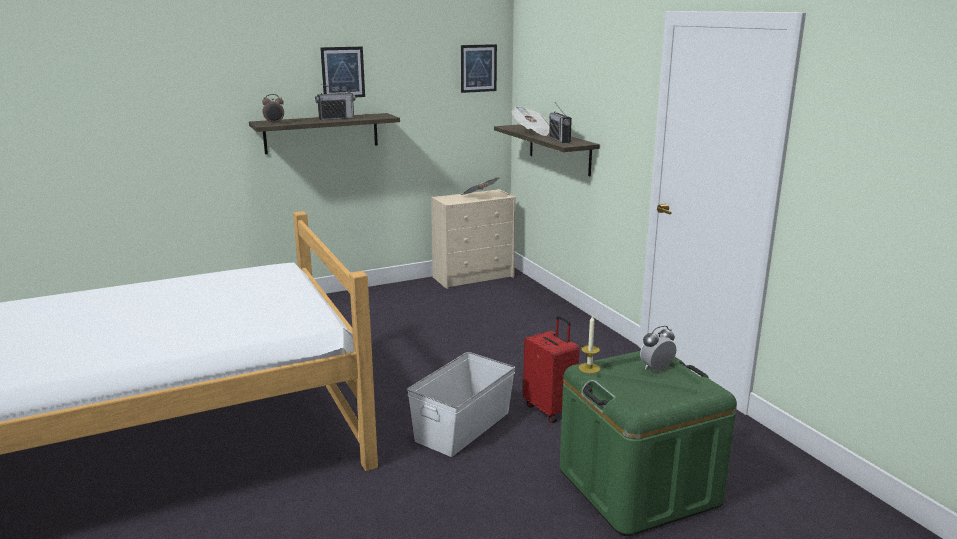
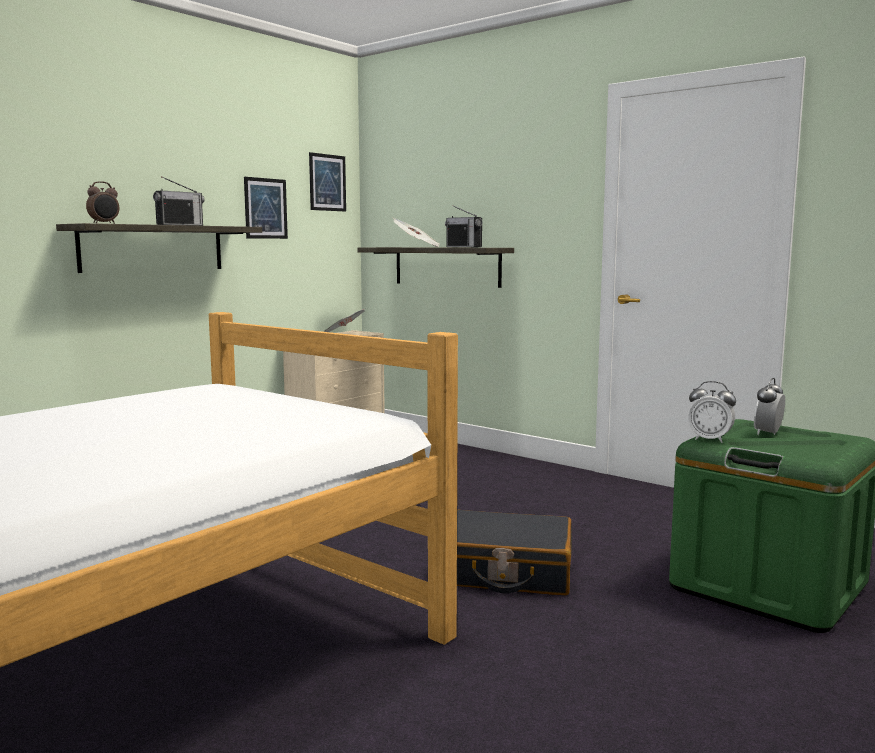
camera: 25 degrees left, 10 degrees down
picture [320,47,365,97] -> picture moved to [244,177,288,239]
white storage box [407,352,515,457] -> black suitcase [457,510,572,595]
red suitcase [523,315,580,423] -> none
candle [579,315,600,374] -> alarm clock [688,381,736,443]

